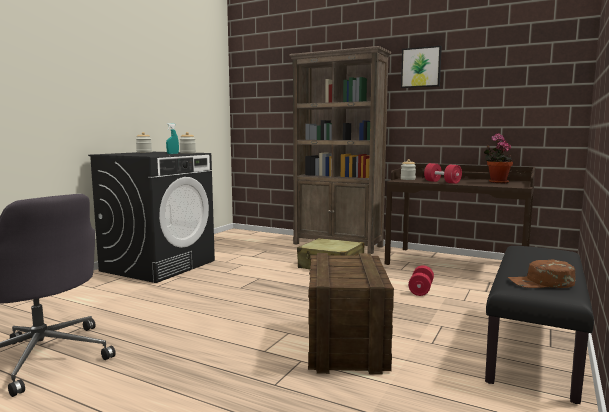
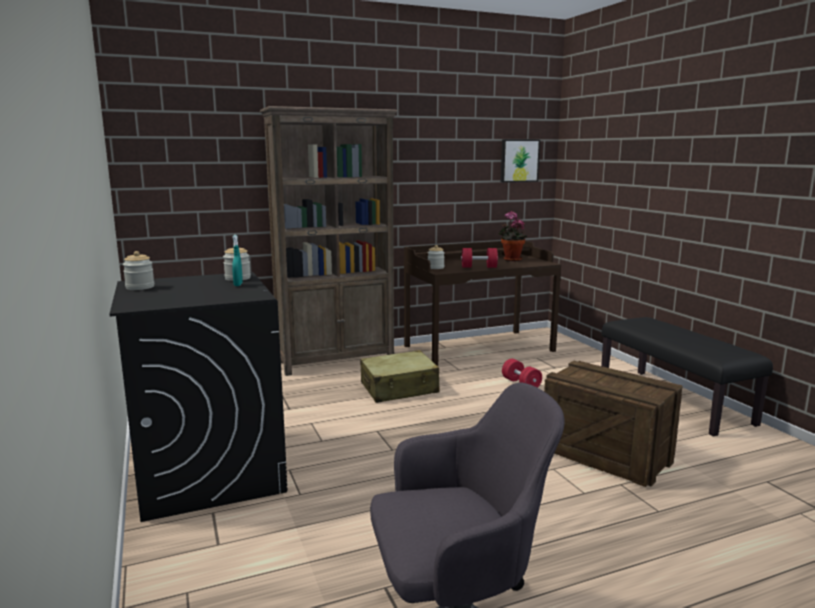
camera: 50 degrees left, 5 degrees up
picture [401,46,442,88] -> picture moved to [501,139,540,182]
brown cap [508,260,575,288] -> none

